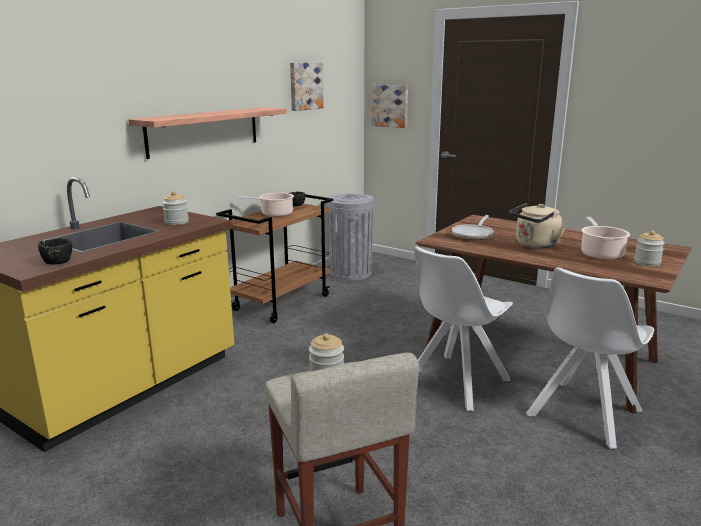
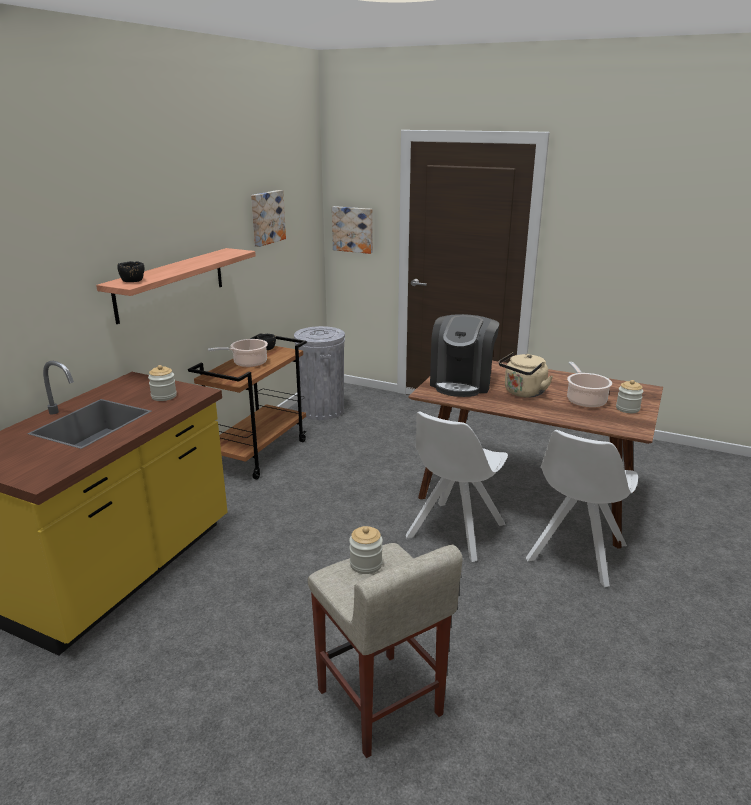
camera: 10 degrees left, 5 degrees up
black bowl [38,238,72,265] -> black bowl moved to [117,261,144,282]
frying pan [452,215,494,240] -> coffee machine [430,314,499,397]

